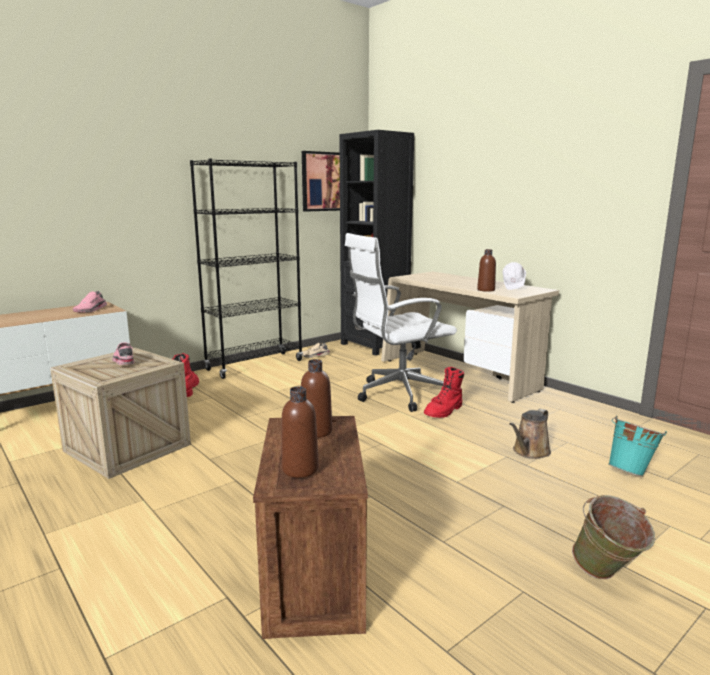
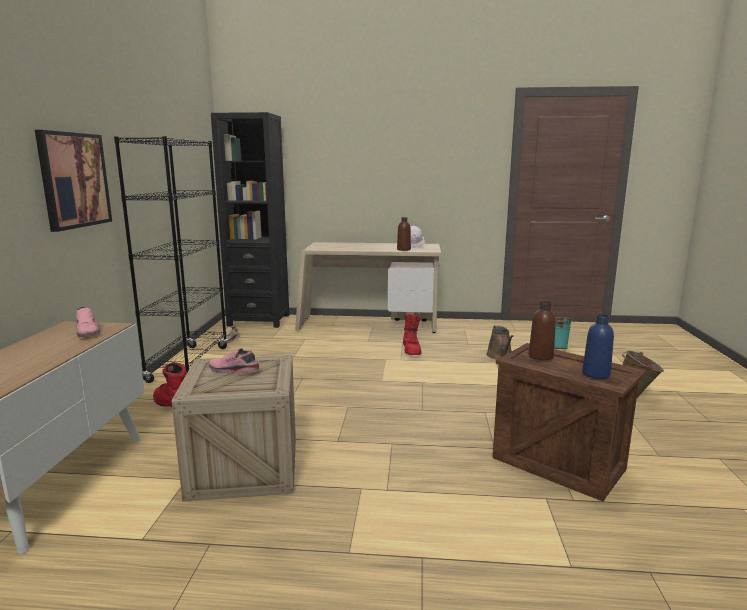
camera: 45 degrees left, 0 degrees up
brown bottle [282,386,319,478] -> blue bottle [582,314,614,379]
picture [302,151,340,212] -> picture moved to [35,130,112,232]
white office chair [345,233,457,412] -> none

